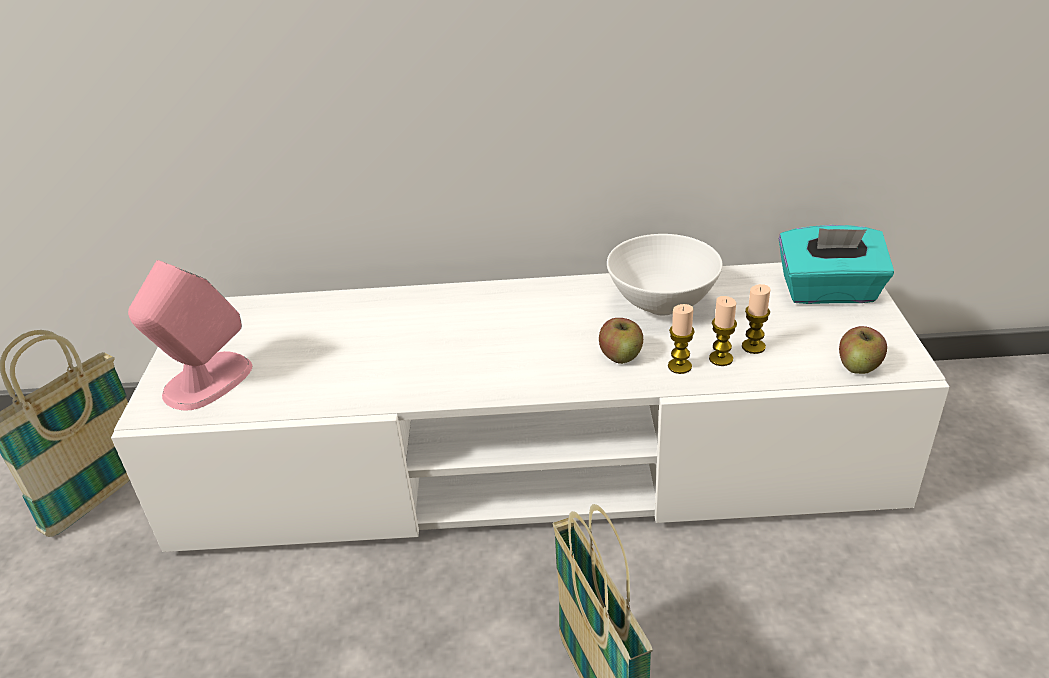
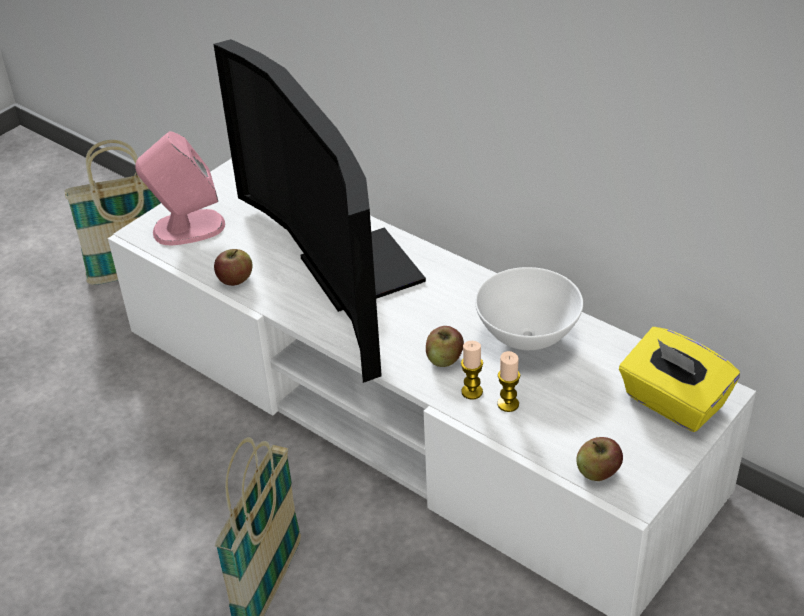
camera: 40 degrees right, 5 degrees up
candle [742,284,771,354] -> none
turquoise tissue box [779,225,894,304] -> yellow tissue box [619,327,740,432]
none -> television [213,39,426,383]
none -> apple [214,249,252,286]

